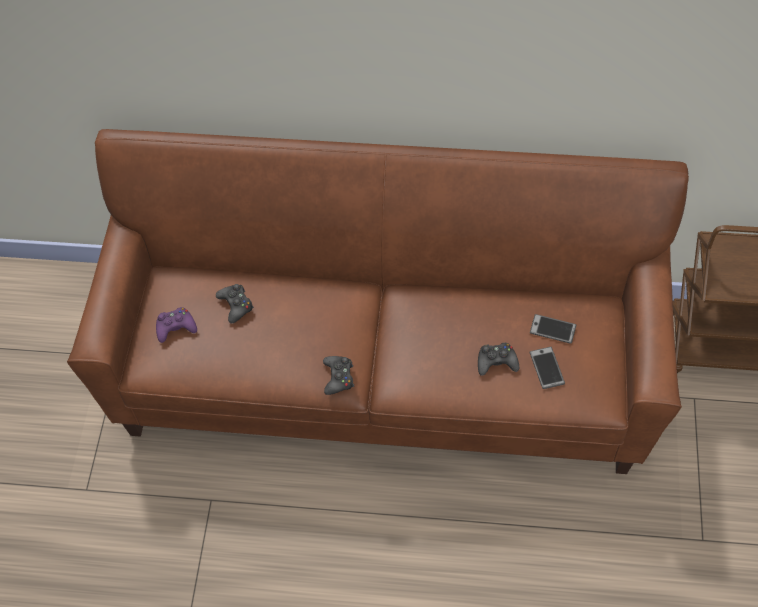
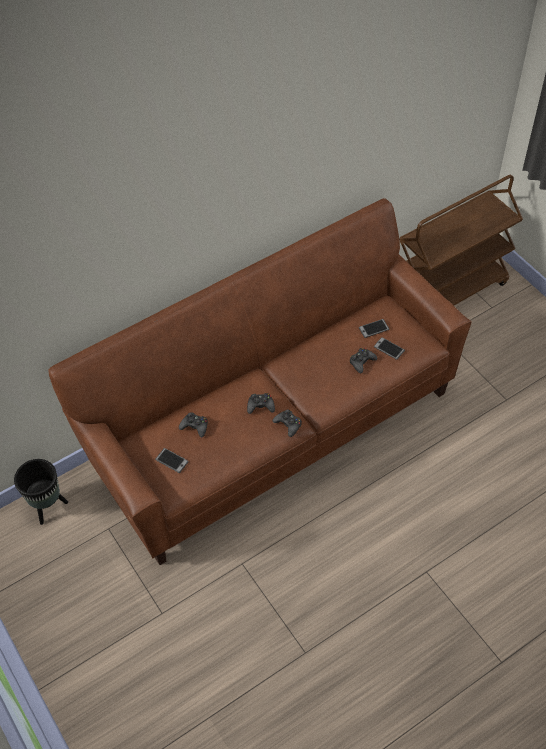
camera: 40 degrees left, 5 degrees down
purple game controller [156,307,197,343] -> phone [155,448,189,473]
none -> black planter [14,459,68,525]
none -> black game controller [247,393,275,414]

